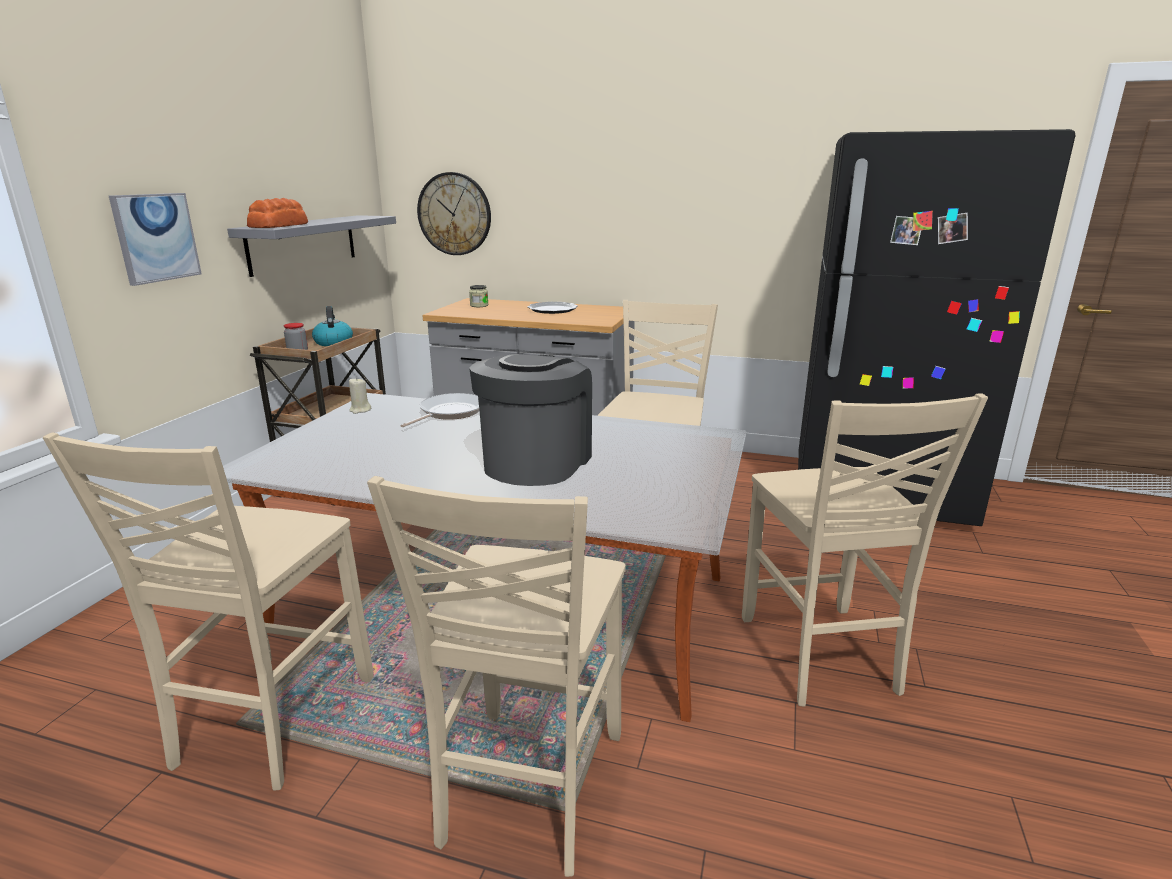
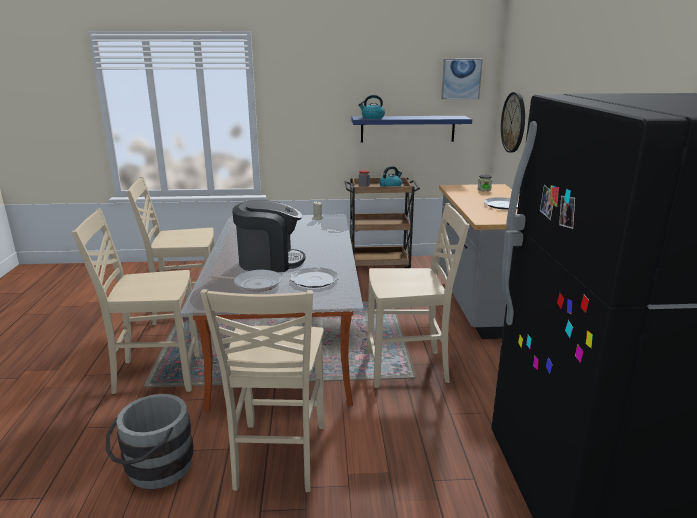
camera: 70 degrees right, 0 degrees up
picture [109,193,202,286] -> picture moved to [441,59,483,99]
grey shelf [227,215,396,277] -> blue shelf [351,116,472,143]
bread [247,198,308,228] -> kettle [358,95,385,119]
frying pan [400,393,479,427] -> frying pan moved to [211,270,282,292]
beige chair [742,393,988,707] -> beige chair turned 60 degrees counterclockwise [200,289,325,492]
none -> grey bucket [106,394,194,489]
none -> plate [290,267,339,288]

